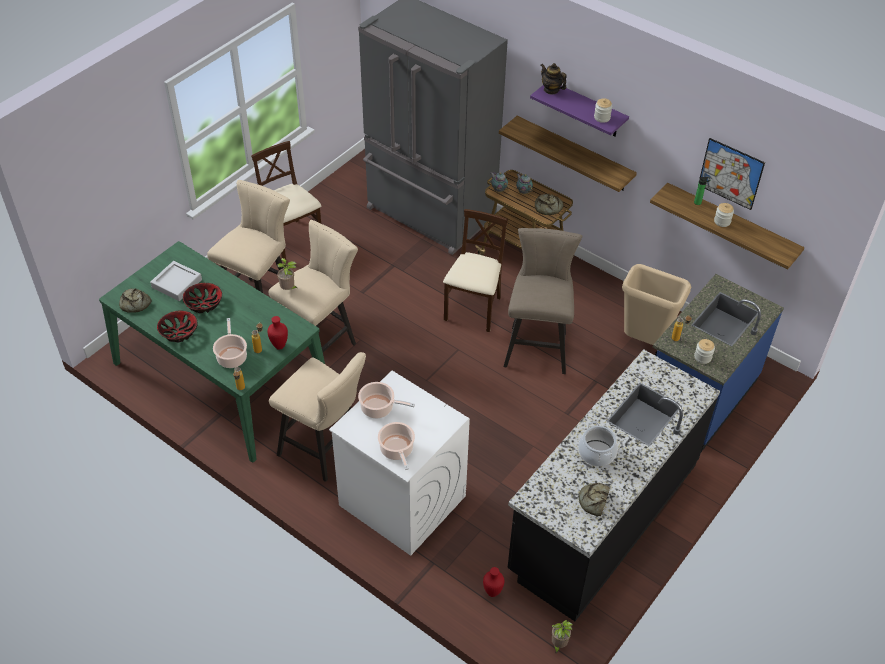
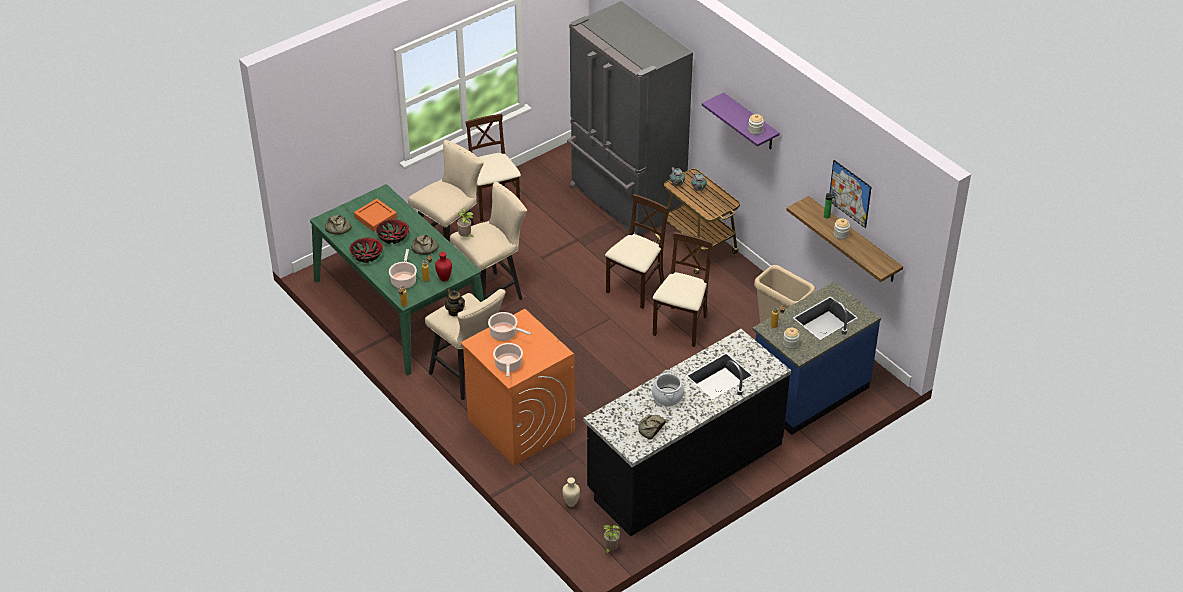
camera: 15 degrees right, 5 degrees down
grey tray [150,261,202,301] -> orange tray [354,199,397,231]
white washing machine [329,371,470,556] -> orange washing machine [461,309,575,466]
red vase [483,567,504,597] -> beige vase [562,478,580,507]
shelf [499,116,637,192] -> none
beige stool [504,228,582,374] -> beige chair [653,232,713,347]
bread [535,194,563,215] -> bread moved to [412,235,439,255]
teapot [541,63,567,95] -> teapot moved to [445,288,465,316]

